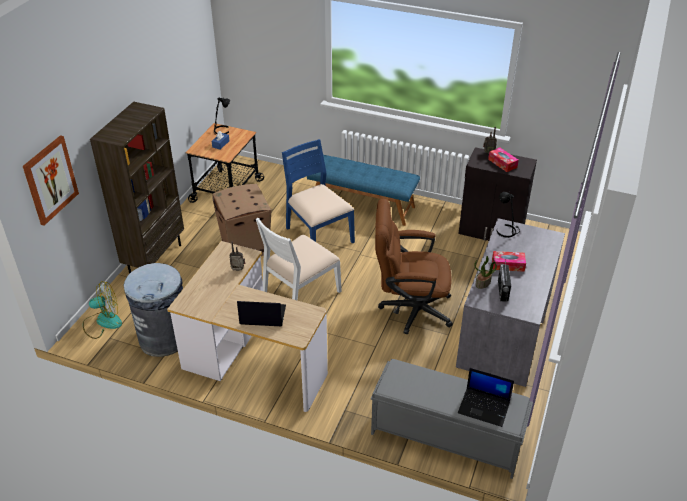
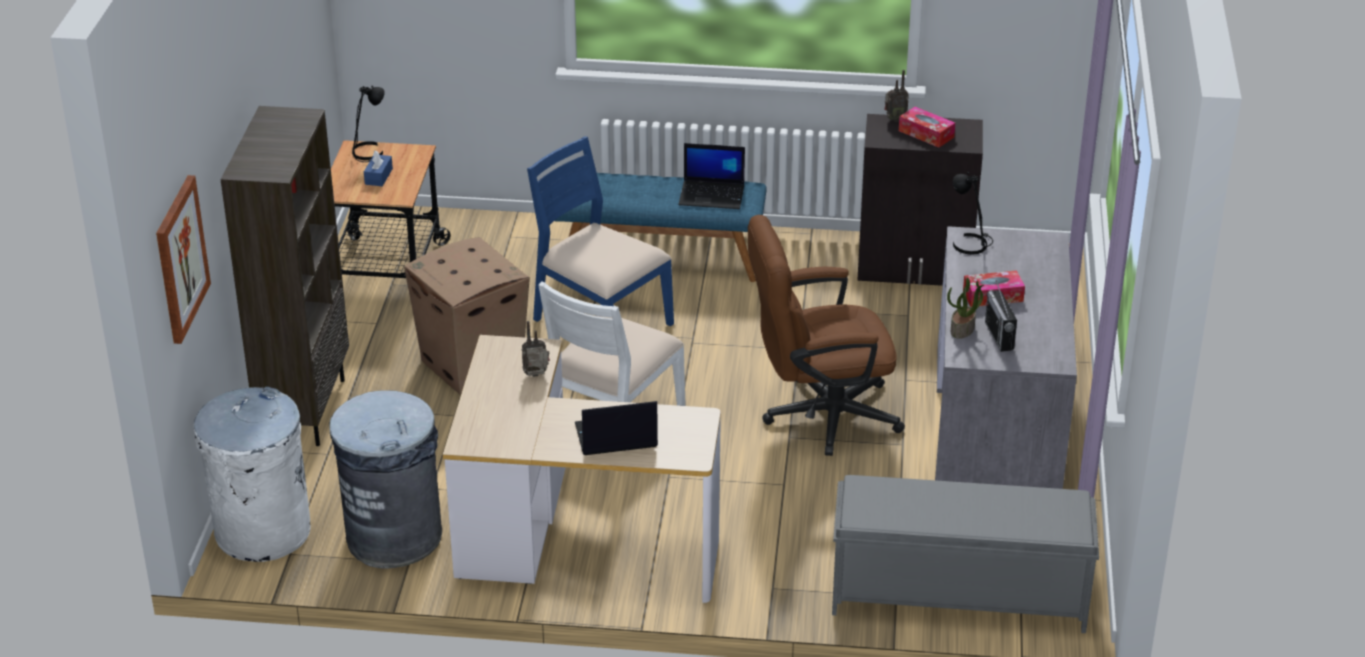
camera: 15 degrees left, 5 degrees down
fan [83,281,122,339] -> white trash can [194,387,311,562]
laptop [458,368,514,427] -> laptop moved to [679,143,745,209]

